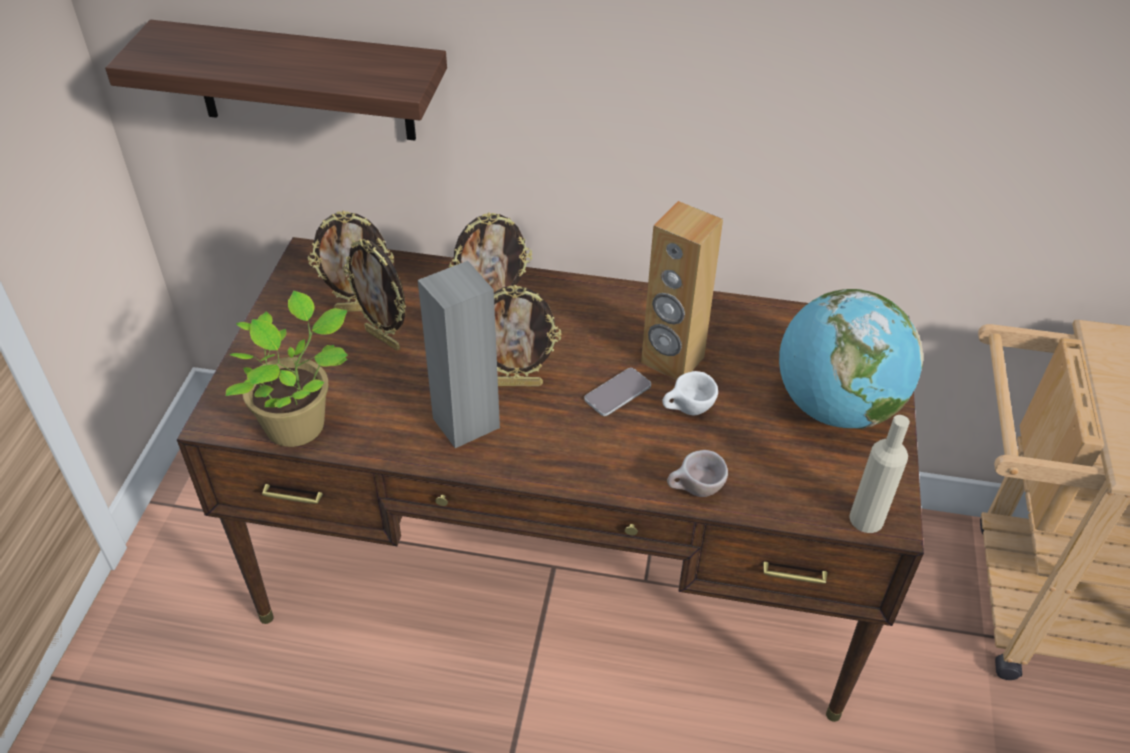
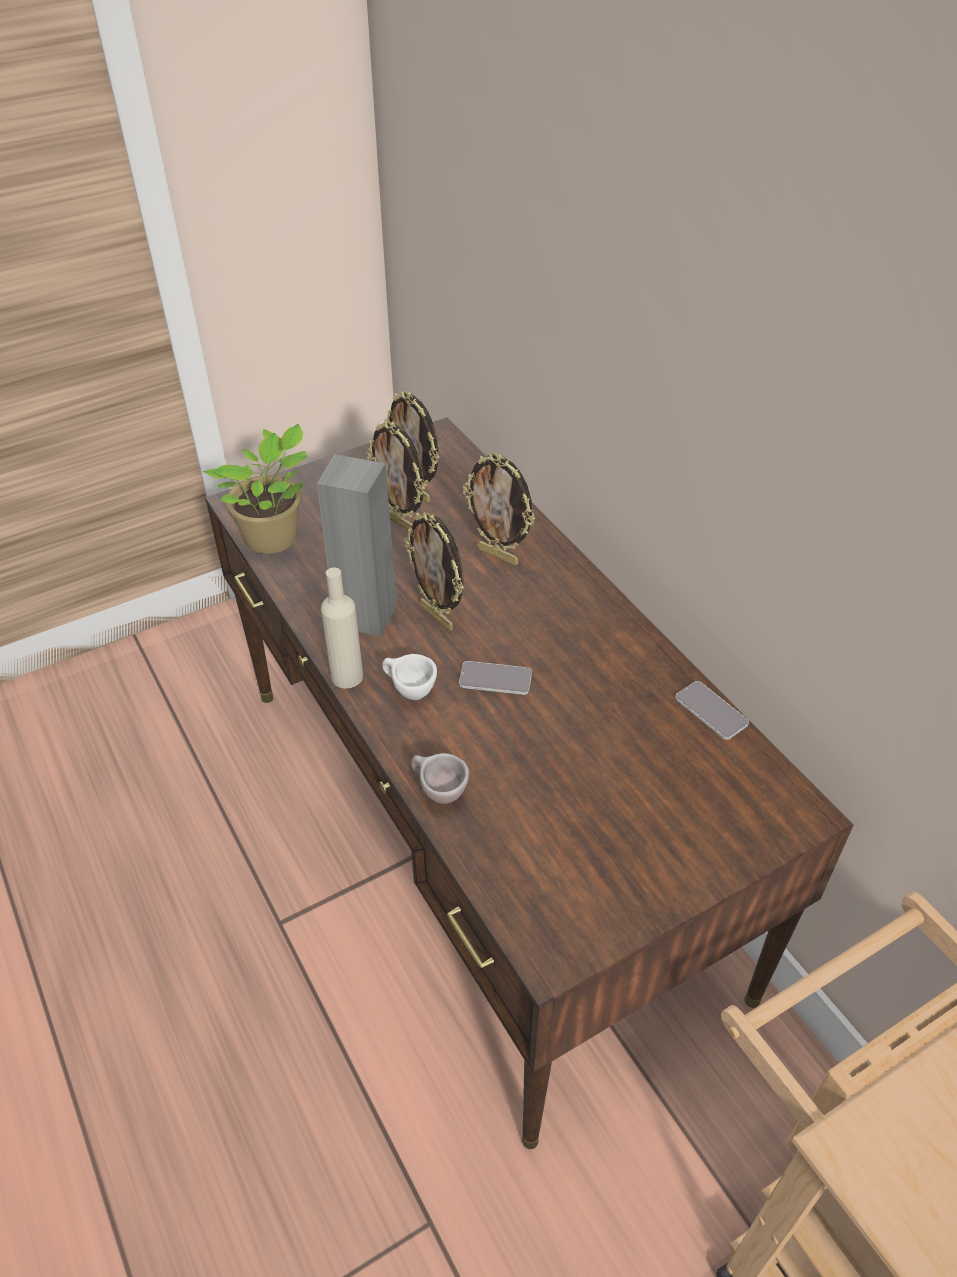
camera: 50 degrees right, 0 degrees up
shelf [105,20,447,141] -> none
picture frame [343,239,406,351] -> picture frame turned 45 degrees counterclockwise [366,421,425,530]
brown speaker [641,201,723,380] -> none
white cup [662,371,718,415] -> white cup moved to [382,654,437,700]
globe [779,289,923,429] -> none
beige bottle [849,415,910,533] -> beige bottle moved to [321,567,363,689]
none -> phone [675,681,749,740]

